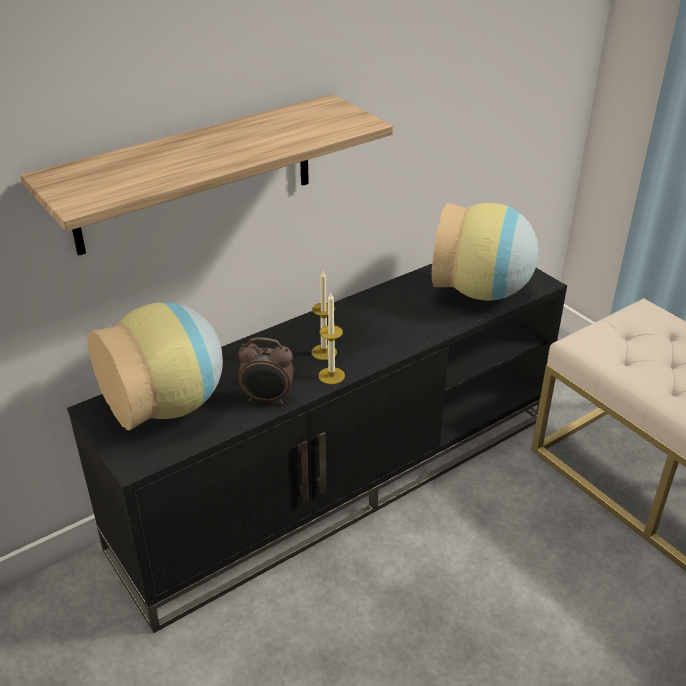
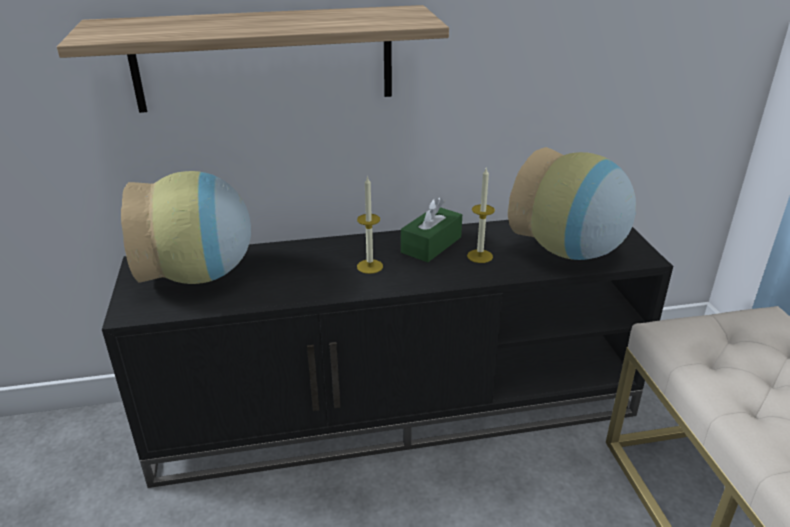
camera: 25 degrees right, 5 degrees down
alarm clock [238,338,293,404] -> none
candle [318,293,345,384] -> candle moved to [467,168,495,263]
none -> green tissue box [401,197,462,262]

